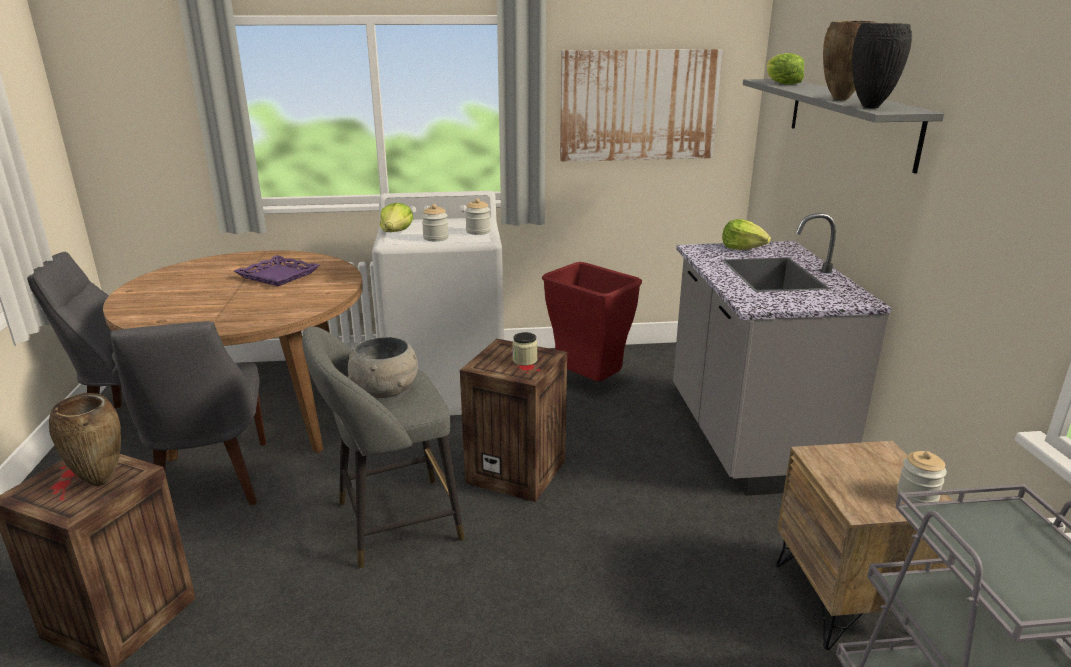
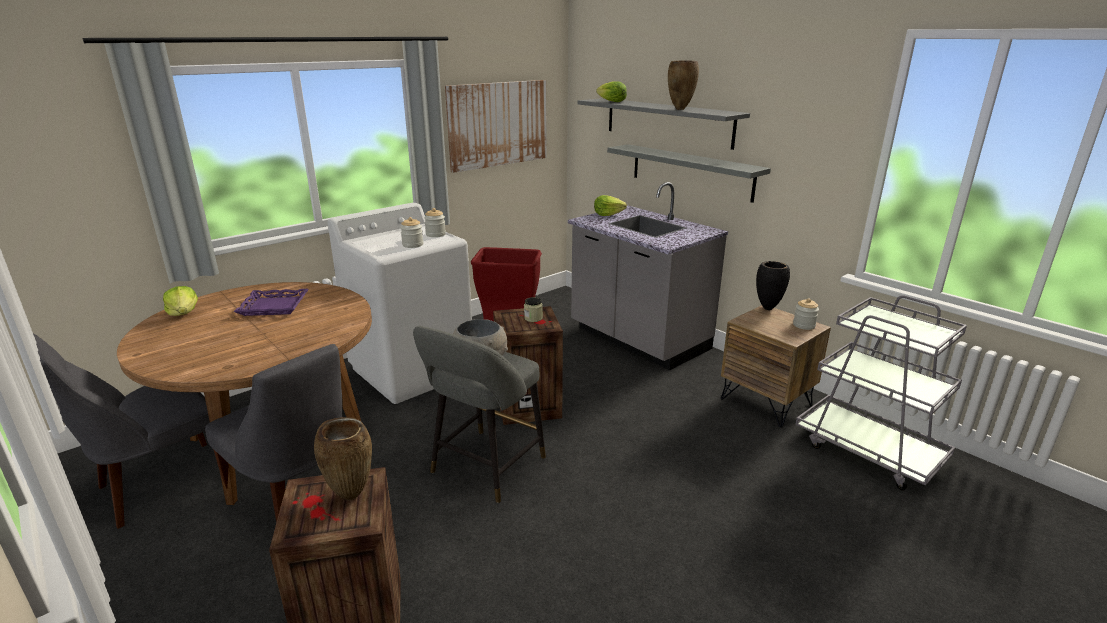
camera: 35 degrees left, 0 degrees up
lettuce [380,203,413,232] -> lettuce moved to [163,286,198,316]
black vase [852,22,912,108] -> black vase moved to [756,261,790,310]
none -> grey shelf [607,144,771,203]

